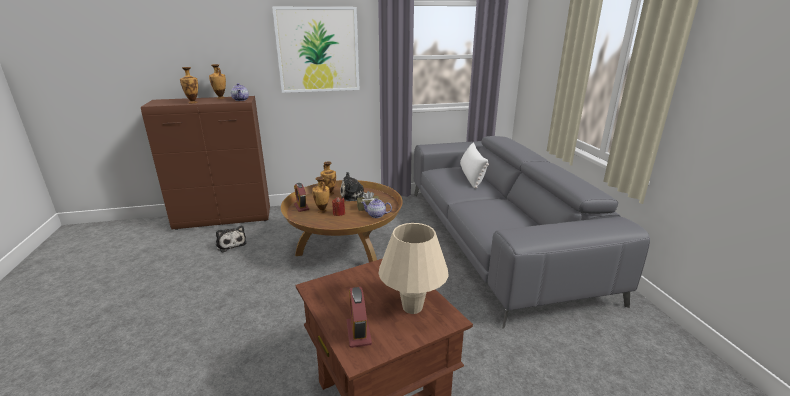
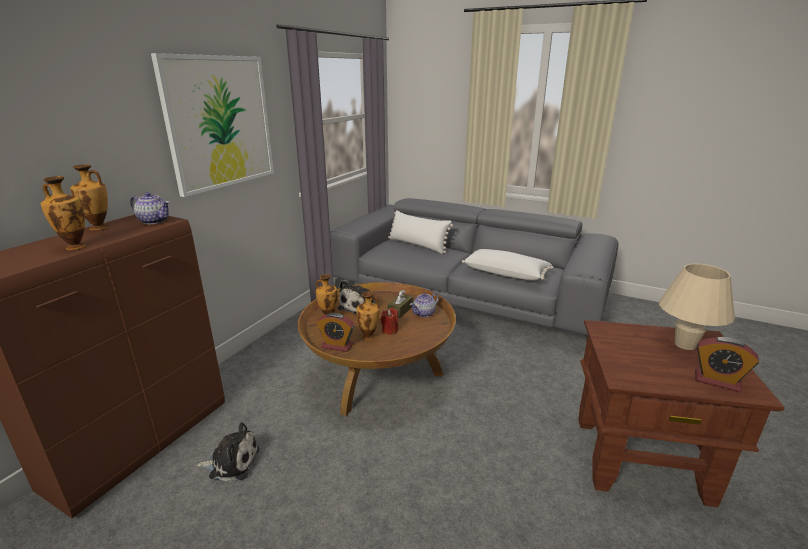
camera: 50 degrees left, 0 degrees up
none -> white pillow [462,249,553,281]

